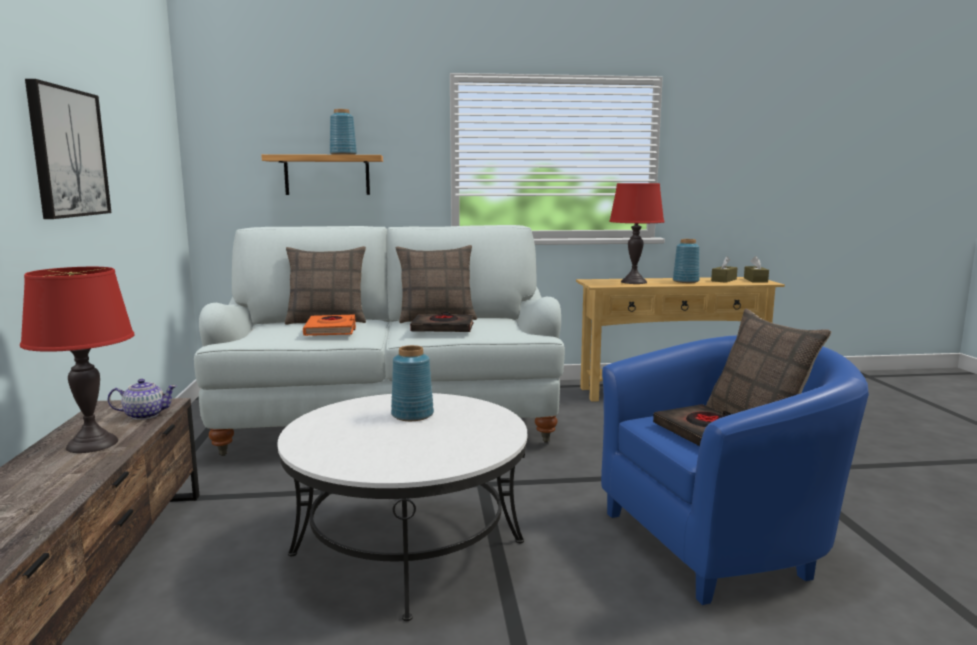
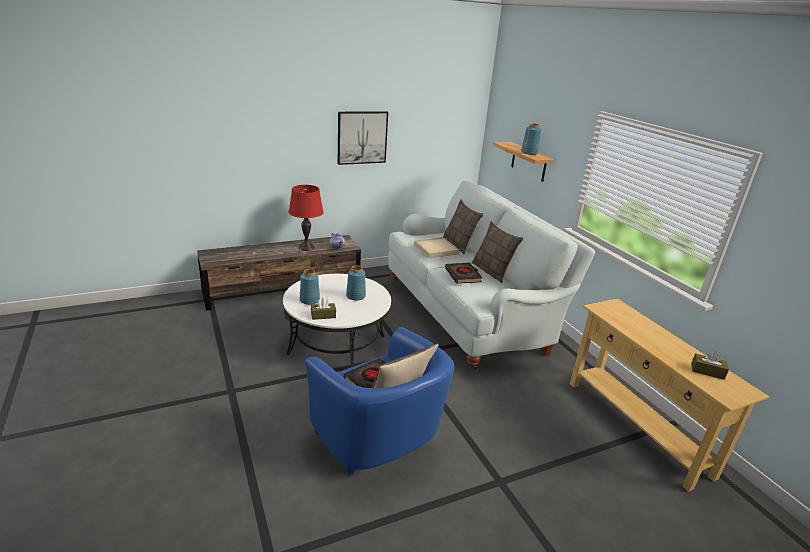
camera: 70 degrees right, 15 degrees up
orange book [303,314,356,336] -> beige tray [414,237,459,258]
red table lamp [609,183,664,284] -> none
blue vase [673,239,700,283] -> blue vase moved to [300,269,320,305]
brown tissue box [744,256,769,283] -> brown tissue box moved to [311,298,336,320]

